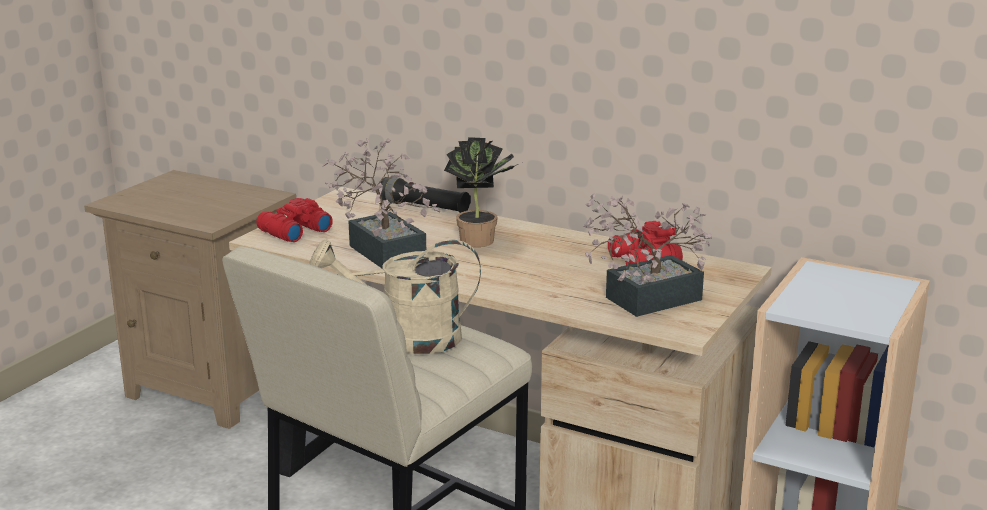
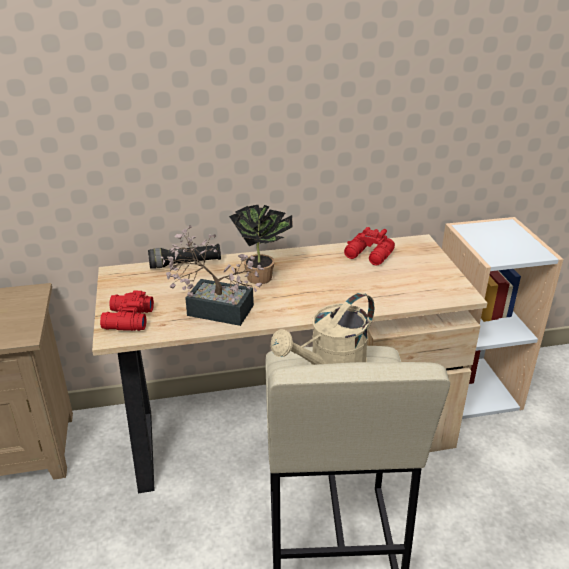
camera: 40 degrees left, 10 degrees up
potted plant [583,193,712,317] -> none

